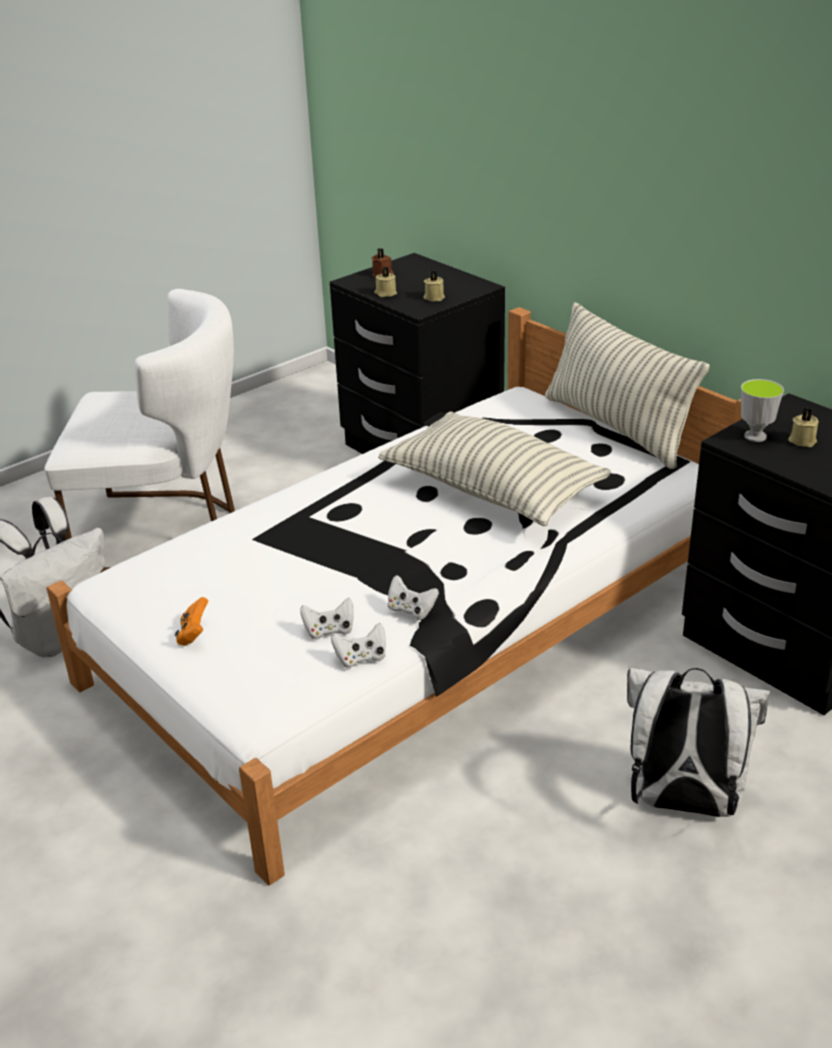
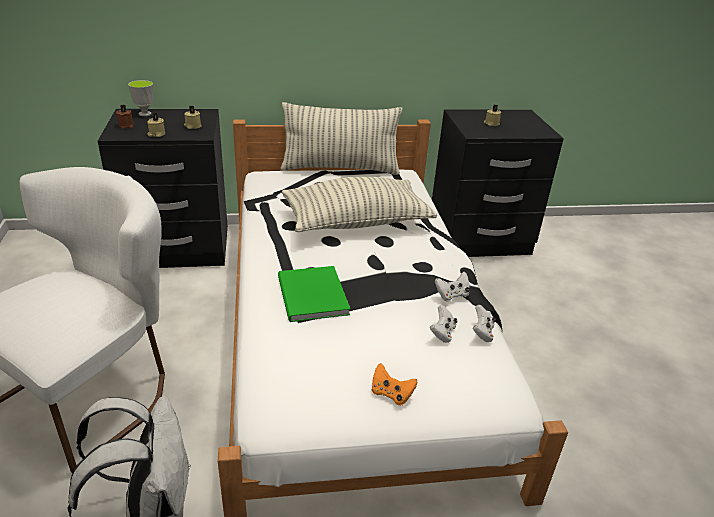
camera: 60 degrees left, 0 degrees up
white backpack [627,668,770,817] -> none
cup [741,379,784,442] -> cup moved to [128,80,153,116]
none -> green book [278,266,350,322]

